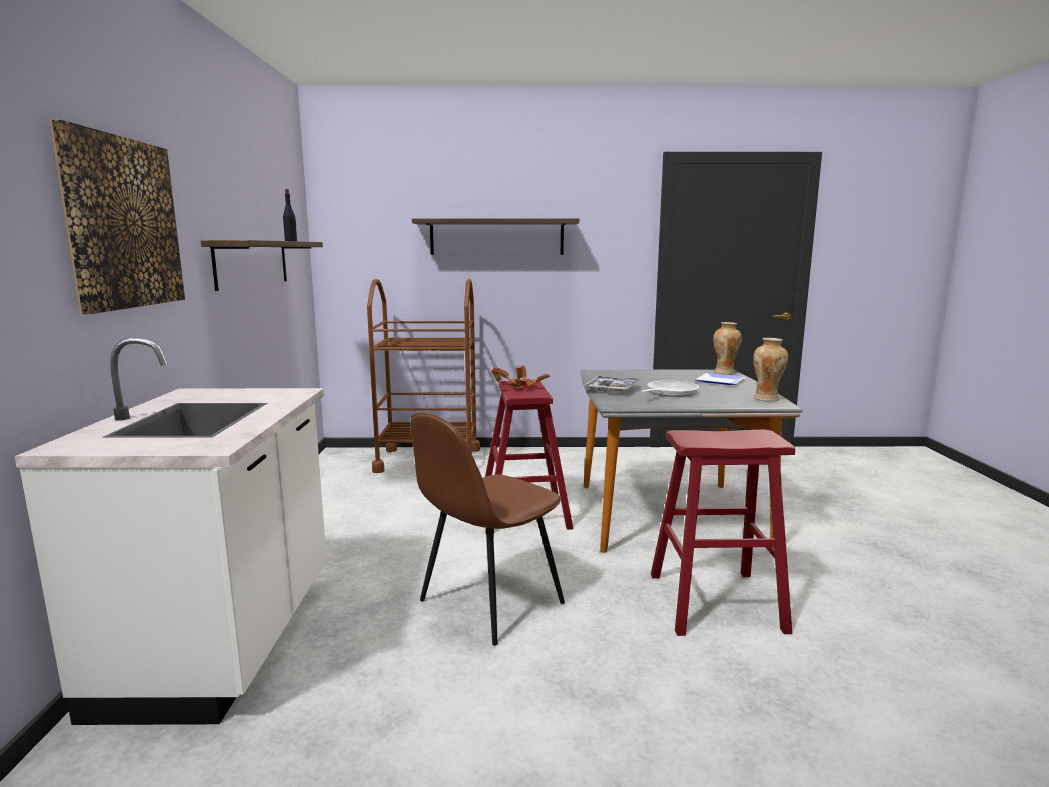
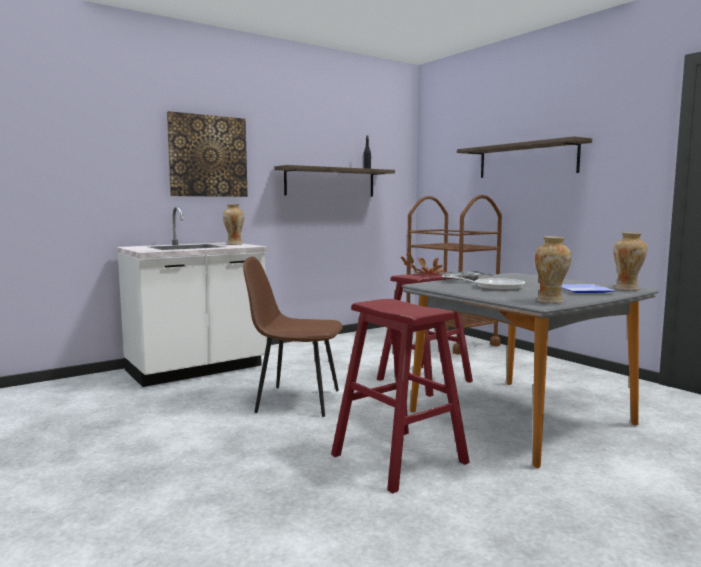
camera: 55 degrees right, 5 degrees down
none -> vase [223,204,244,245]

